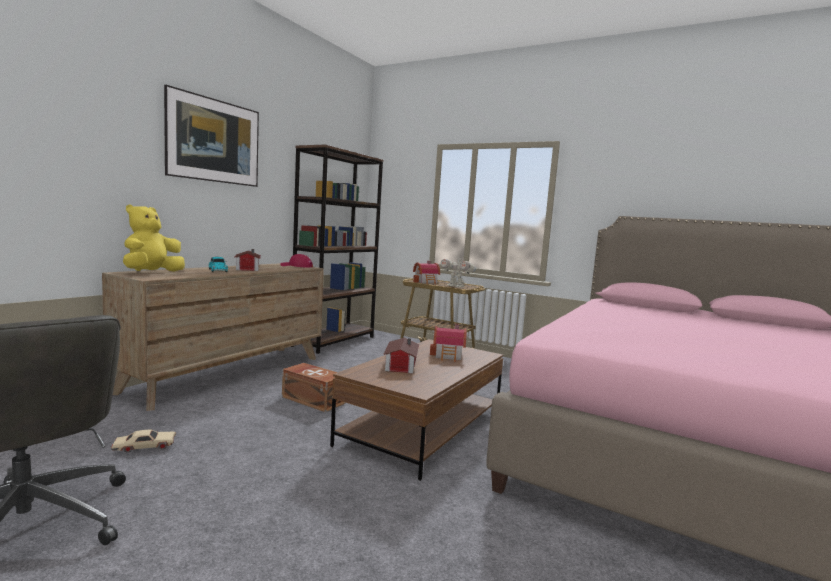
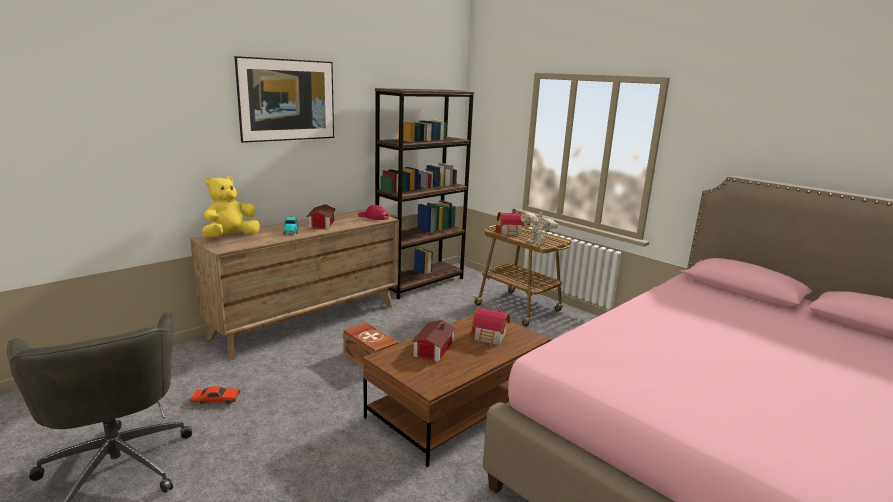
camera: 15 degrees right, 10 degrees up
beige toy car [111,429,176,453] -> red toy car [190,386,241,405]

